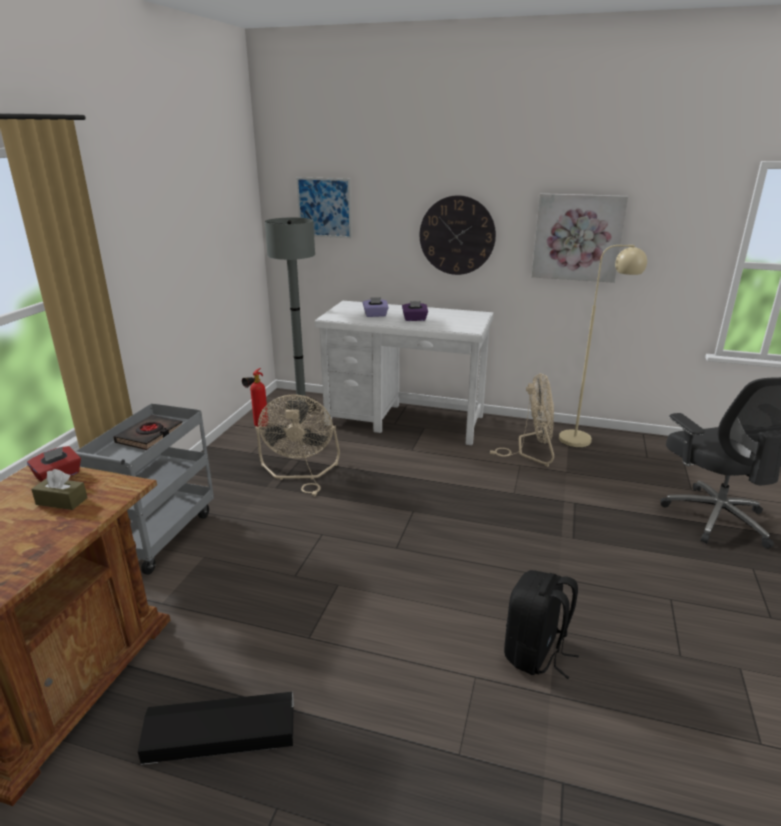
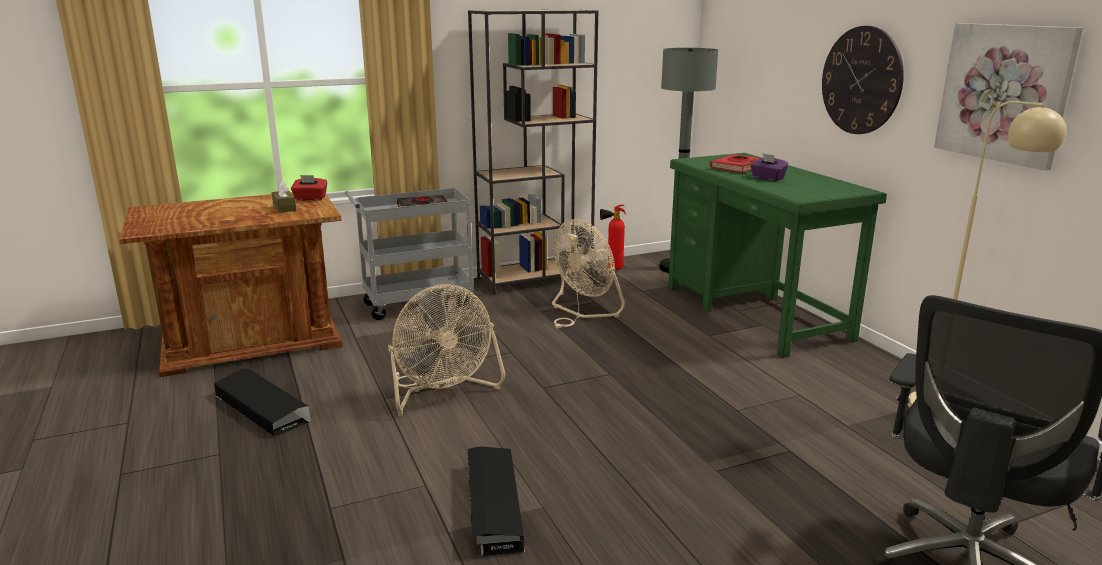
camera: 50 degrees right, 5 degrees down
picture [296,177,352,238] -> none
white desk [315,301,494,445] -> green desk [668,153,887,358]
purple tissue box [363,297,389,317] -> red book [710,154,759,173]
beige fan [489,373,554,467] -> beige fan moved to [388,284,505,416]
black backpack [504,570,579,679] -> black storage box [467,446,525,556]
none -> bookcase [468,10,598,295]

